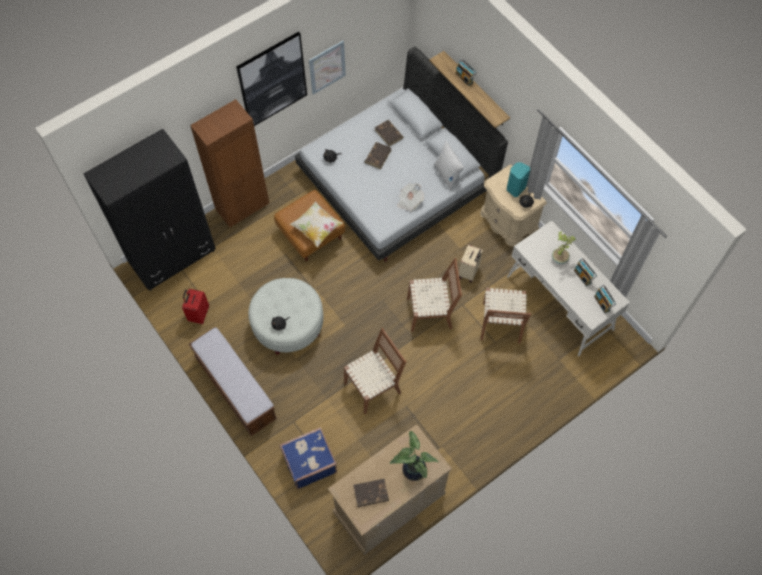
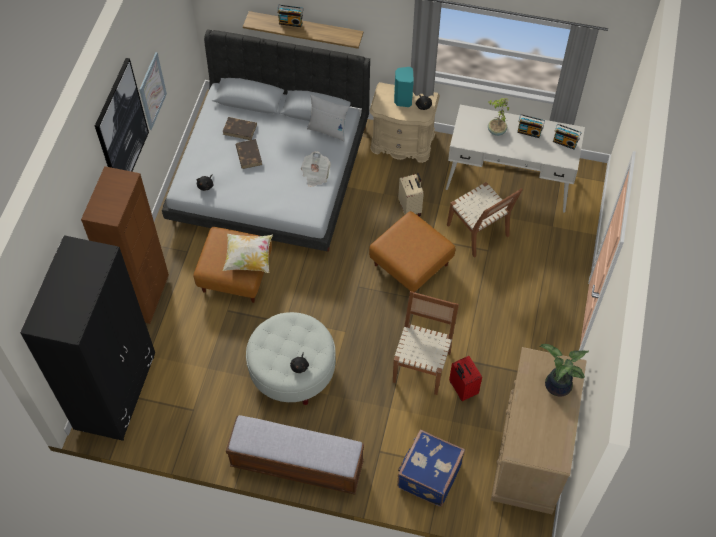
camera: 40 degrees left, 5 degrees down
red suitcase [182,289,209,324] -> red suitcase moved to [449,356,482,401]
brown book [353,479,389,507] -> none
chair [407,258,462,332] -> brown ottoman [369,211,456,292]

